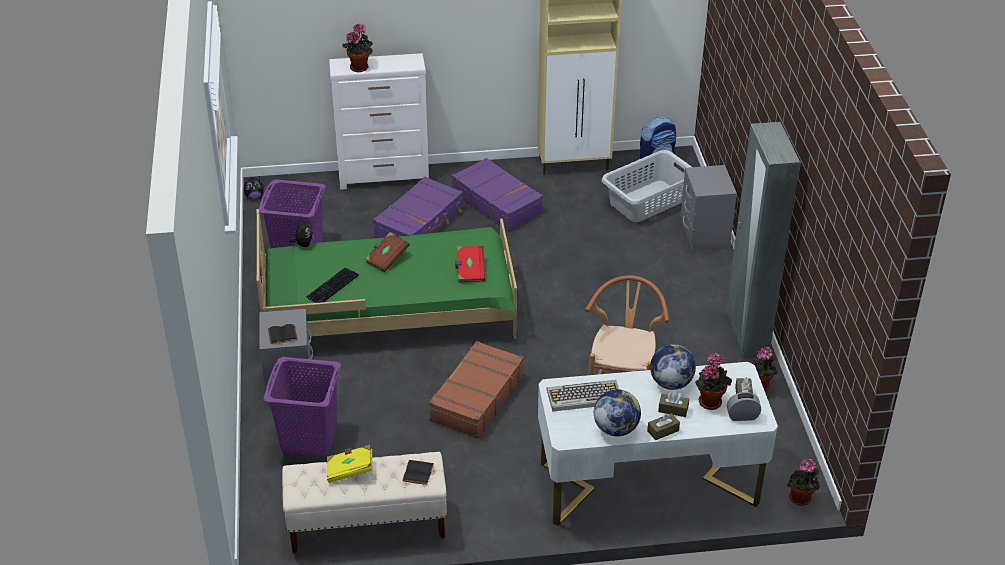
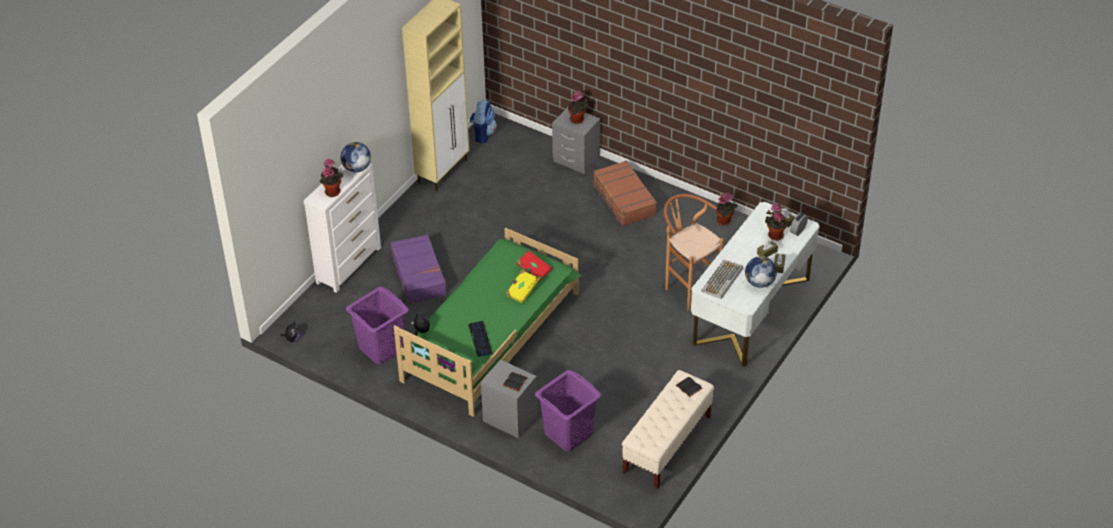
camera: 50 degrees left, 5 degrees up
yellow book [327,444,373,483] -> yellow book moved to [505,270,539,303]
brown book [365,232,410,272] -> none
brown suitcase [429,341,524,438] -> brown suitcase moved to [593,160,657,226]
purple suitcase [452,158,543,232] -> none
grey laundry basket [601,150,692,222] -> none
globe [650,344,696,390] -> globe moved to [340,142,371,172]
grey wardrobe [726,122,800,358] -> none
potted plant [787,459,820,506] -> potted plant moved to [568,91,589,124]

